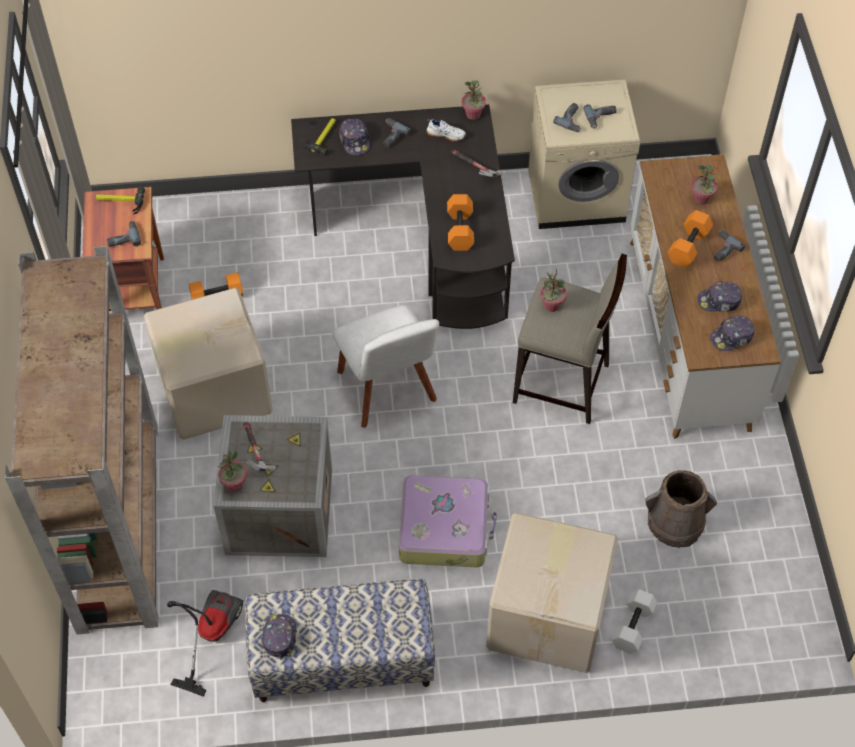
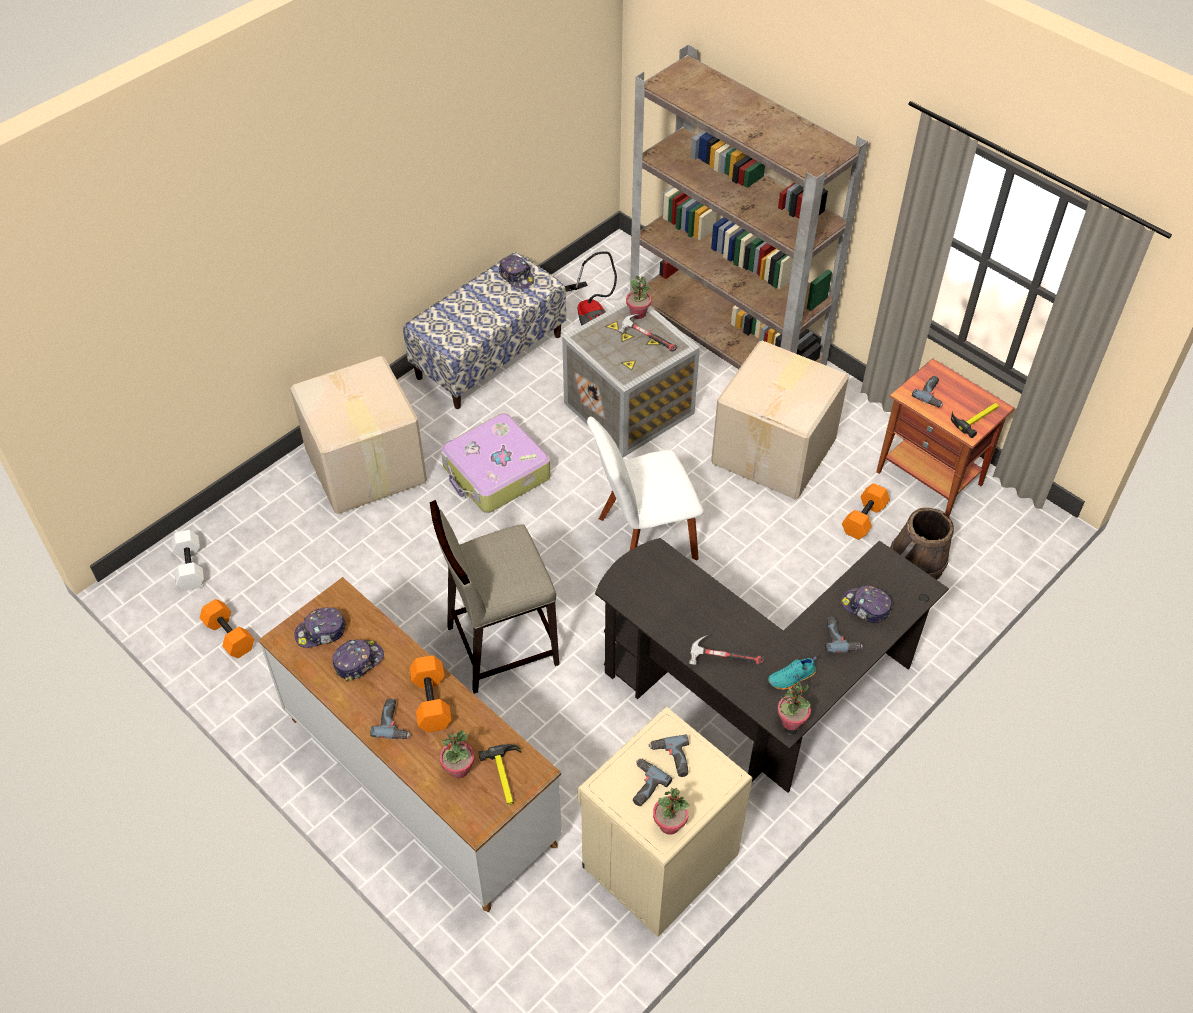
camera: 140 degrees right, 5 degrees down
hammer [301,118,336,156] -> hammer moved to [478,744,521,805]
white chair [333,305,439,428] -> white chair turned 45 degrees counterclockwise [587,416,704,560]
white shoe [426,119,466,141] -> turquoise shoe [768,656,817,690]
orange dumbbell [447,194,474,251] -> orange dumbbell moved to [200,599,254,658]
potted plant [540,268,567,312] -> potted plant moved to [653,788,690,835]
white dumbbell [612,589,657,654] -> white dumbbell moved to [171,530,204,591]
brown bucket [645,470,717,548] -> brown bucket moved to [890,507,954,580]
cap [710,316,754,351] -> cap turned 135 degrees counterclockwise [295,608,346,648]

